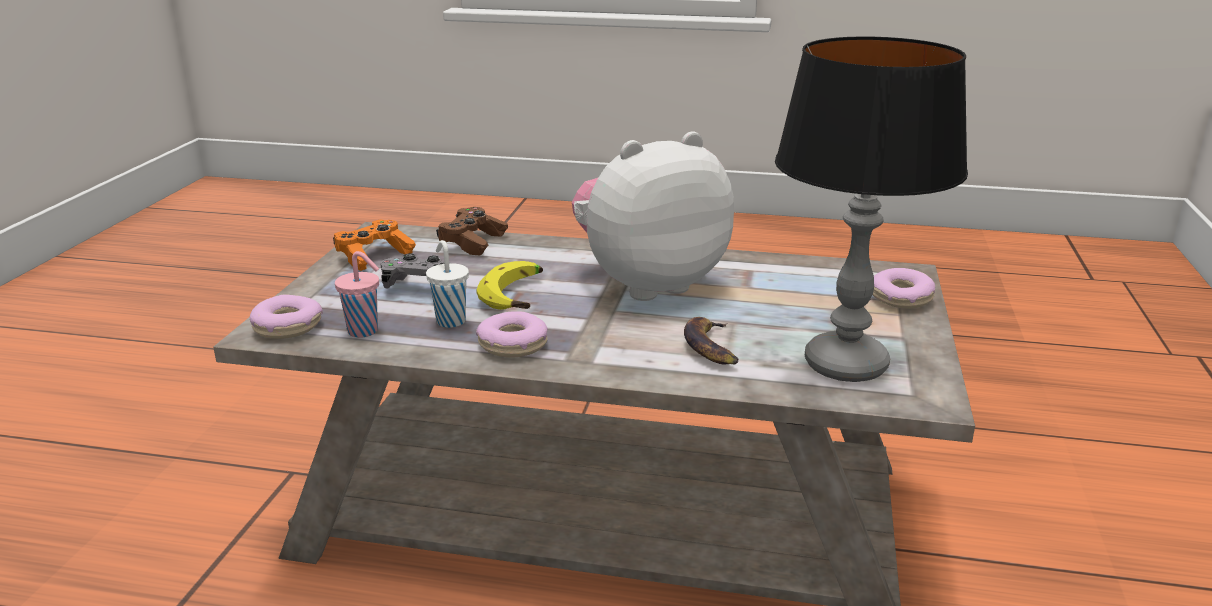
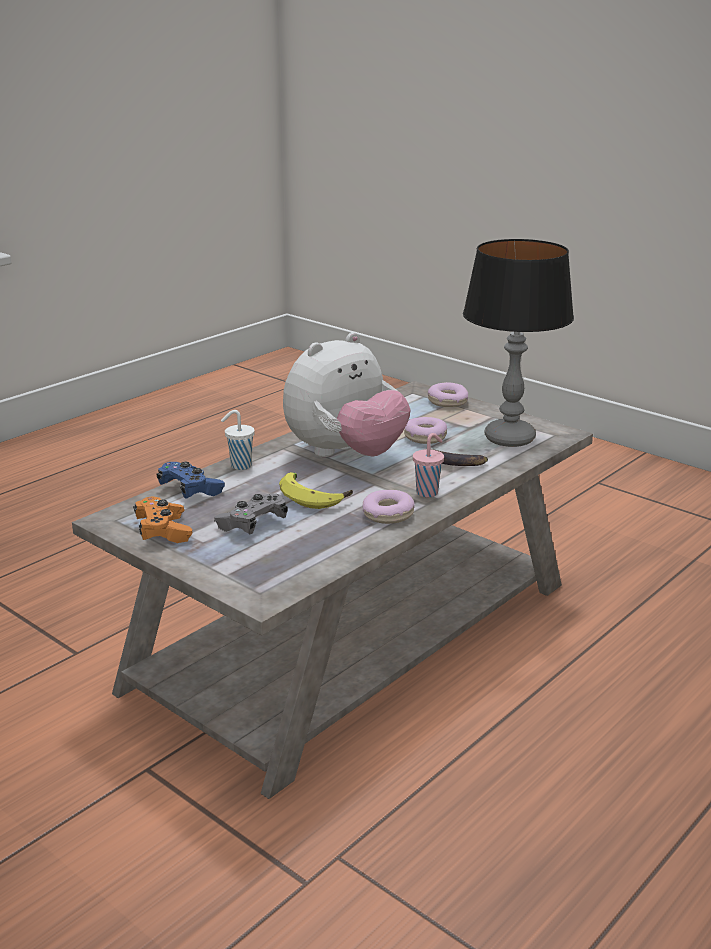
camera: 60 degrees left, 0 degrees up
donut [250,294,323,339] -> donut moved to [404,417,447,444]
pink cup [335,251,379,337] -> pink cup moved to [413,433,444,497]
white cup [426,240,469,328] -> white cup moved to [221,410,255,470]
brown game controller [436,207,508,256] -> blue game controller [156,462,225,499]
plush toy [572,131,734,301] -> plush toy turned 135 degrees counterclockwise [283,332,411,457]

